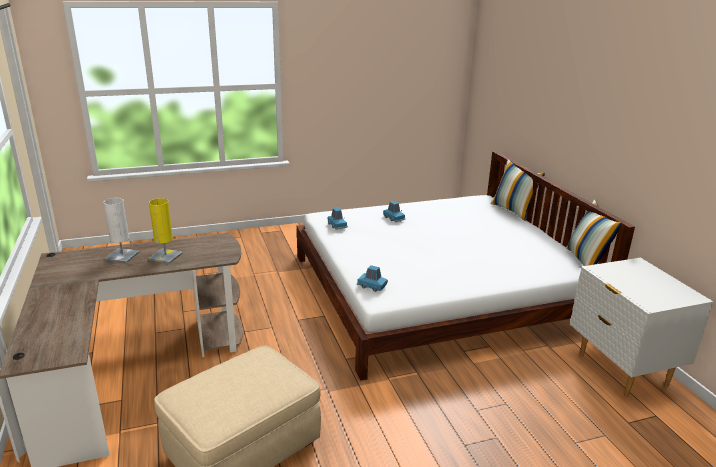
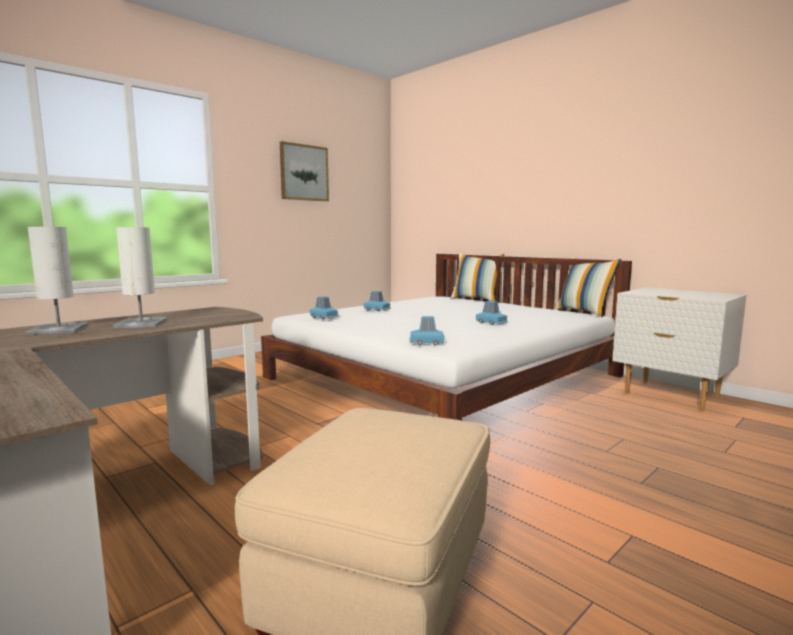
camera: 25 degrees left, 15 degrees down
yellow table lamp [148,198,183,264] -> white table lamp [113,227,167,328]
none -> picture [280,141,329,201]
none -> blue toy car [476,301,508,325]

